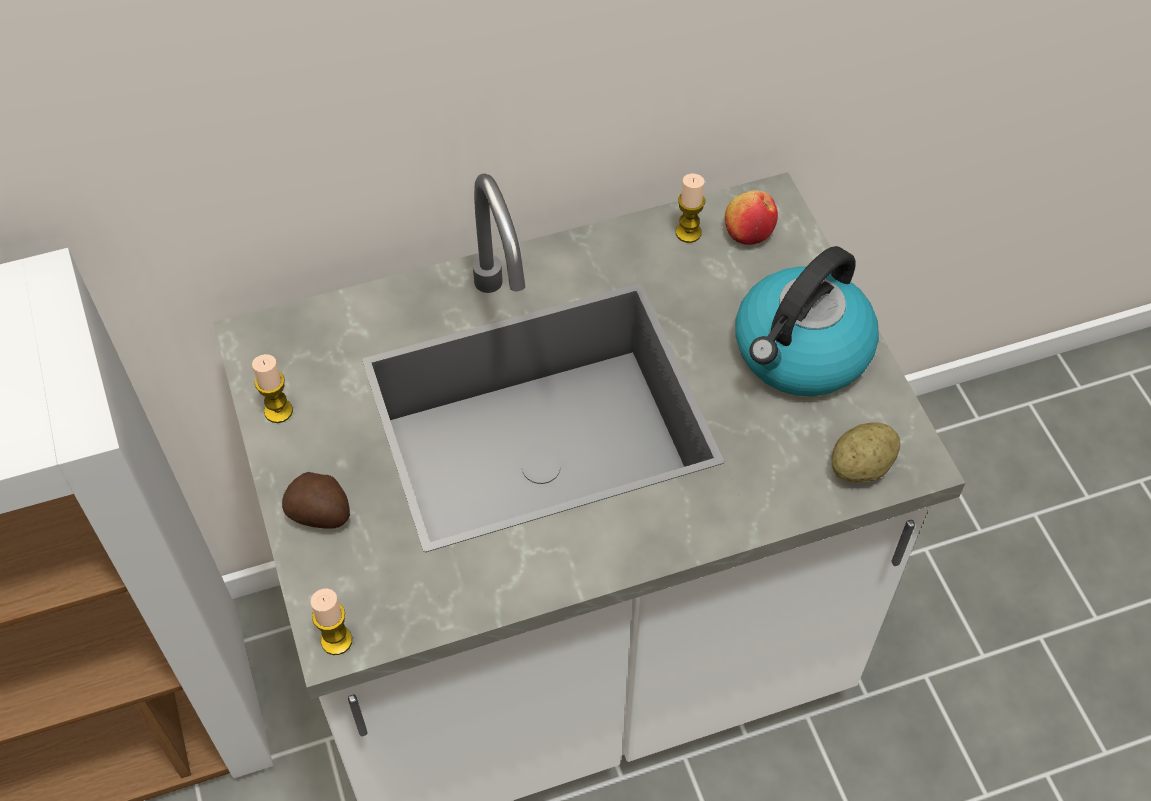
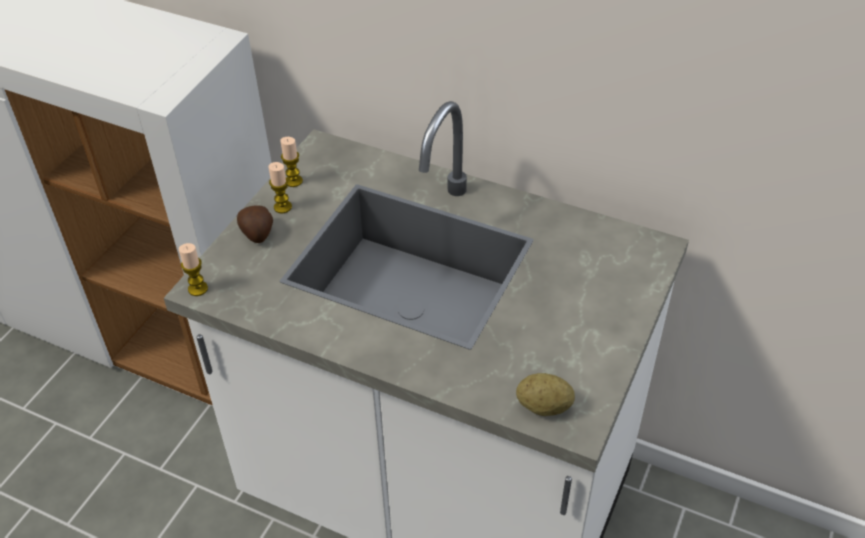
camera: 45 degrees right, 10 degrees down
candle [676,174,705,243] -> candle moved to [268,162,292,213]
apple [725,190,778,245] -> none
kettle [736,246,879,396] -> none

